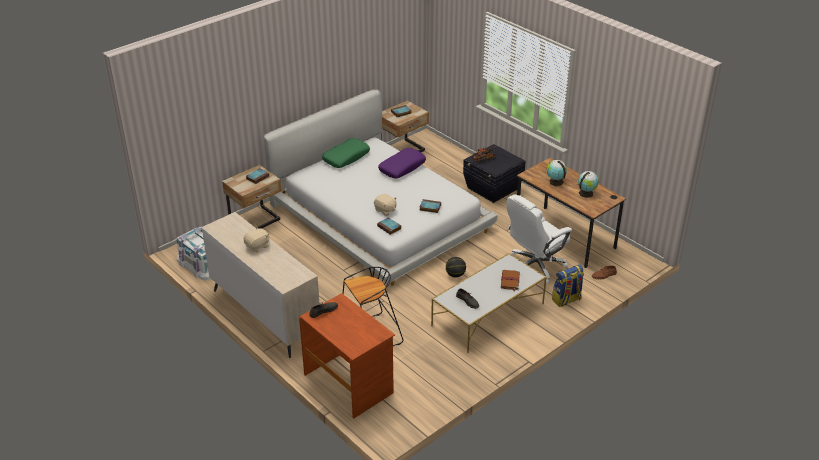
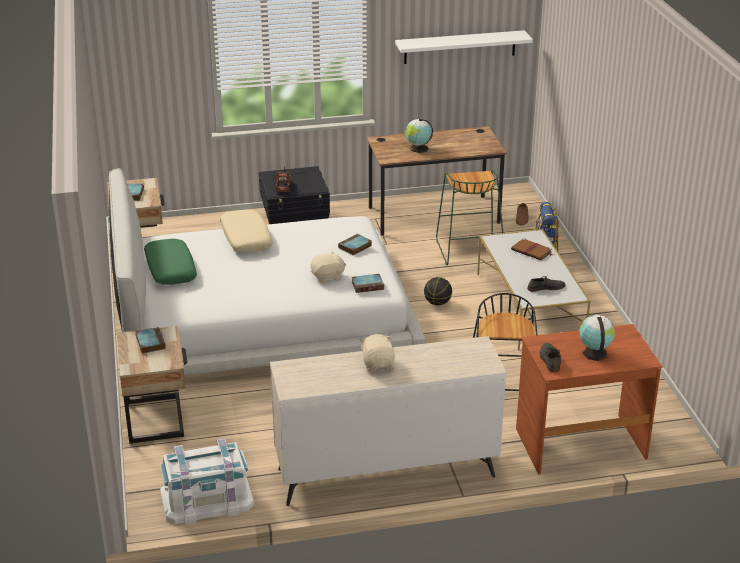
camera: 60 degrees left, 5 degrees down
purple pillow [378,148,426,178] -> beige pillow [220,209,273,252]
white office chair [507,194,572,284] -> green stool [436,169,503,265]
globe [578,171,599,198] -> globe moved to [579,315,615,361]
none -> white shelf [395,30,533,64]

